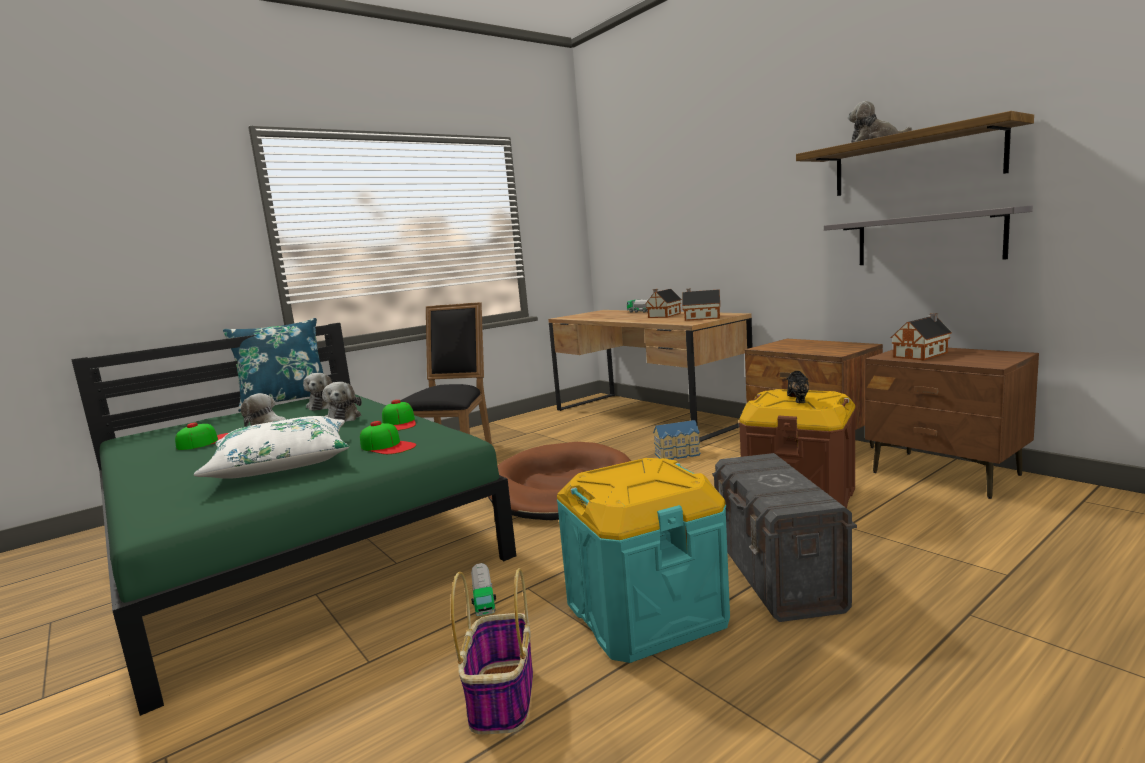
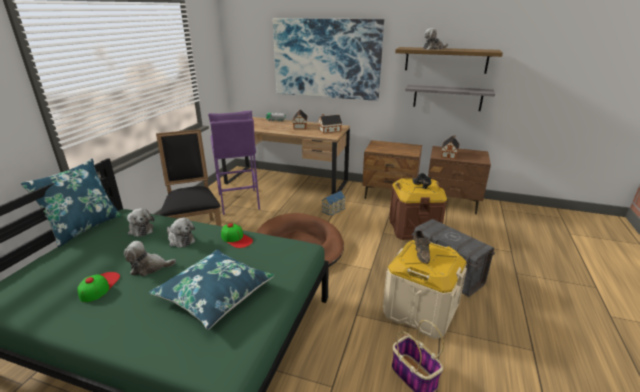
camera: 35 degrees left, 15 degrees up
white pillow [193,416,349,479] -> blue pillow [149,249,275,330]
cap [360,421,416,454] -> none
toy truck [471,563,496,616] -> none
turquoise storage box [557,458,730,663] -> beige storage box [383,240,467,339]
none -> purple stool [208,111,260,215]
none -> picture [273,18,384,101]
none -> brown shoe [414,230,430,264]

